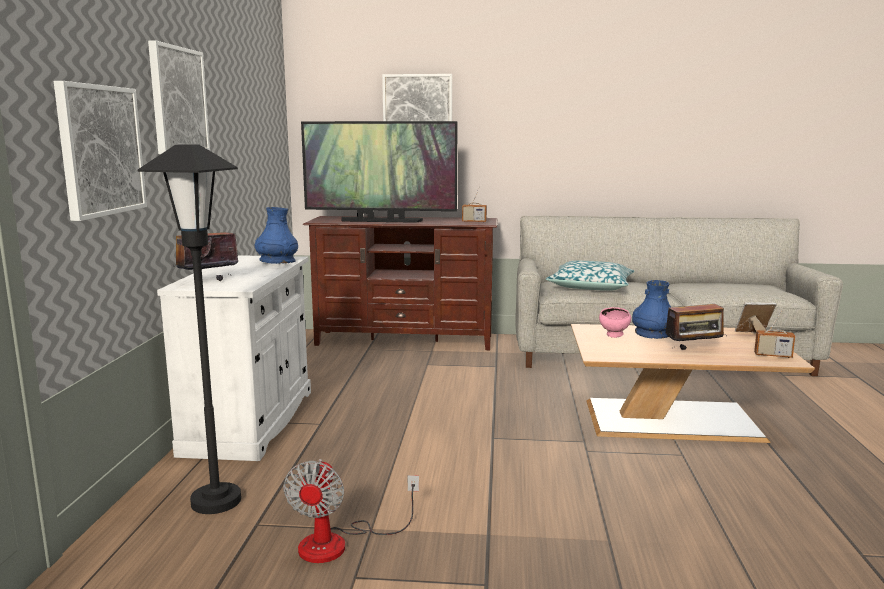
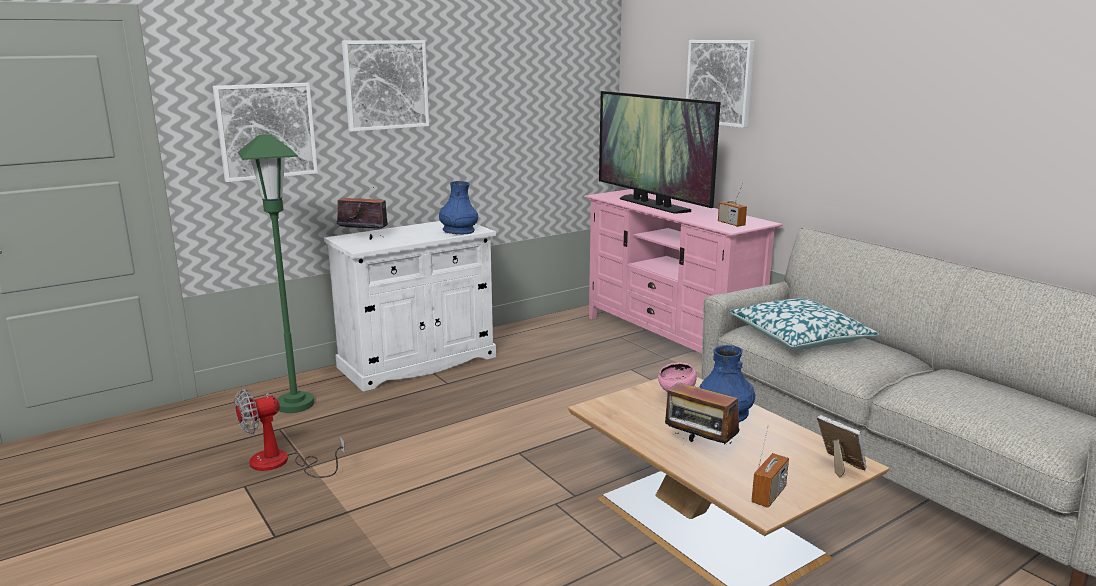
camera: 50 degrees right, 5 degrees up
black floor lamp [138,144,241,514] -> green floor lamp [238,135,314,413]
brown tv stand [303,216,498,350] -> pink tv stand [584,189,783,353]
radio [754,307,795,358] -> radio turned 120 degrees counterclockwise [751,425,789,508]

